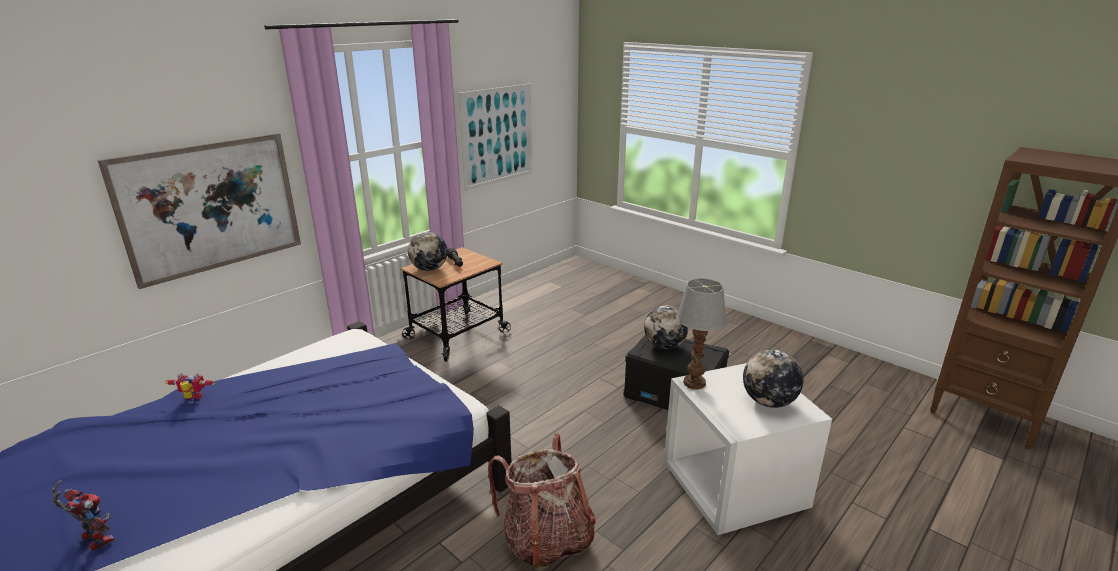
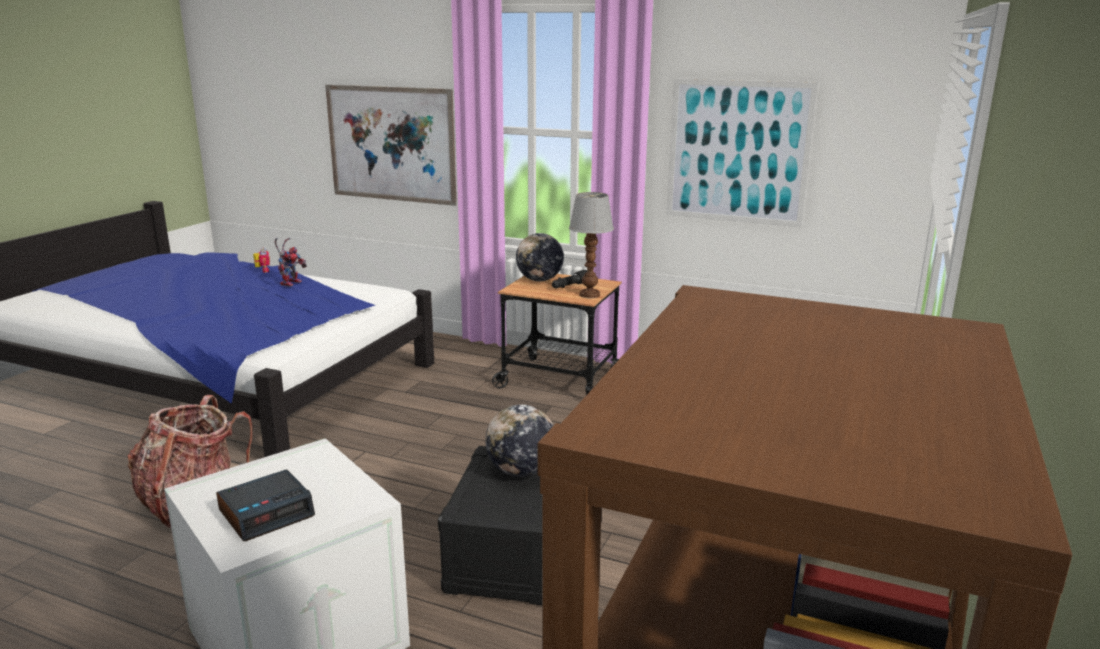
camera: 70 degrees right, 5 degrees down
toy robot [52,480,115,551] -> toy robot moved to [274,238,307,287]
table lamp [676,279,727,390] -> table lamp moved to [569,192,614,298]
globe [743,350,803,408] -> alarm clock [216,469,315,541]

